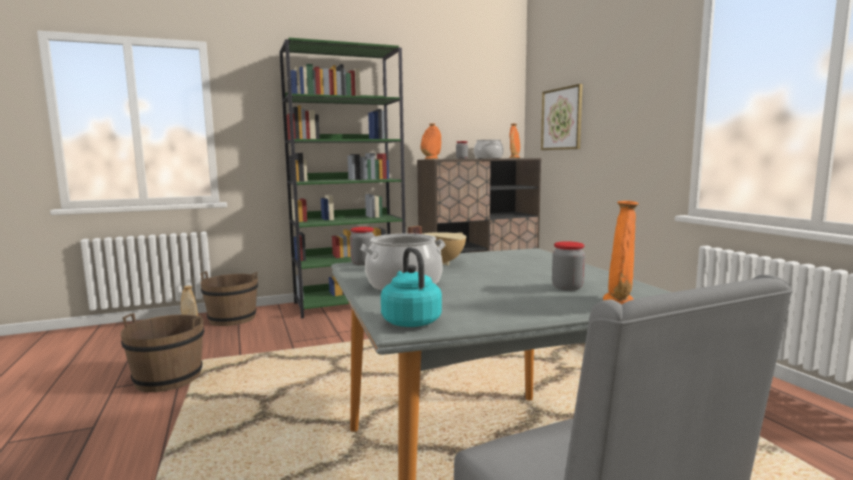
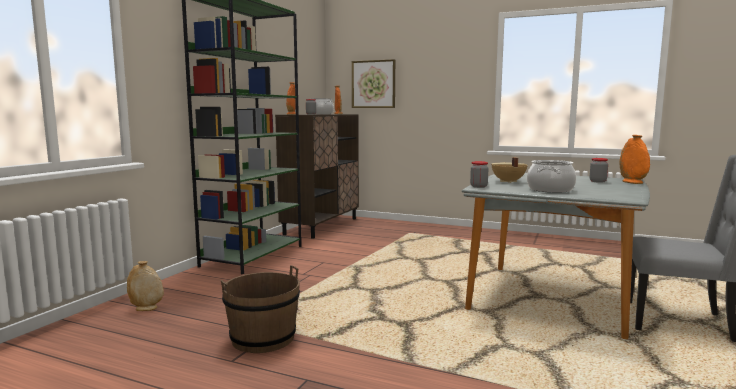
camera: 45 degrees left, 0 degrees up
brown bucket [201,271,258,326] -> none
turquoise kettle [381,247,442,327] -> none

